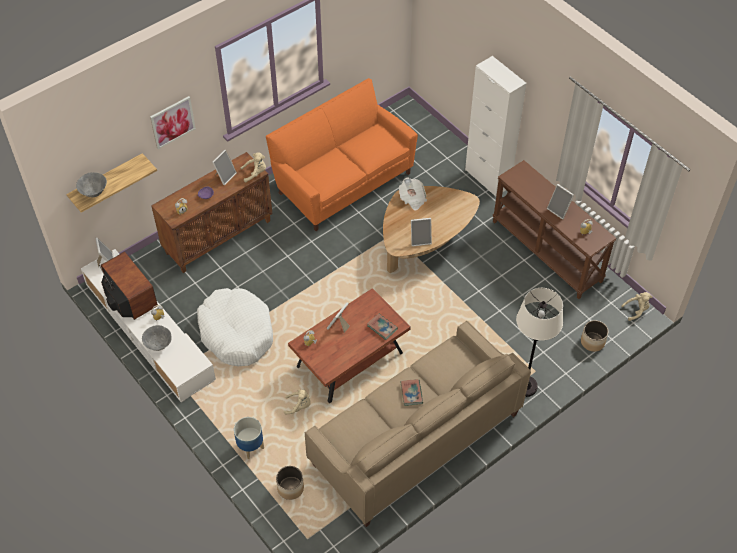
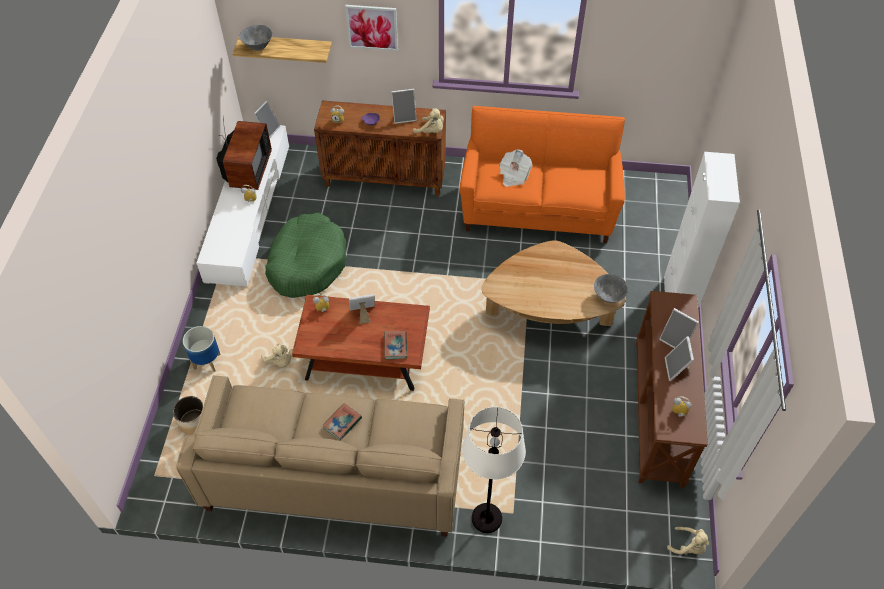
camera: 45 degrees right, 0 degrees up
grey bowl [142,325,172,351] -> grey bowl moved to [594,274,628,303]
white dog bed [197,288,273,366] -> green dog bed [265,212,346,298]
newspaper [399,178,427,211] -> newspaper moved to [499,149,532,186]
picture frame [411,218,432,246] -> picture frame moved to [659,308,699,348]
planter [581,320,608,352] -> none

